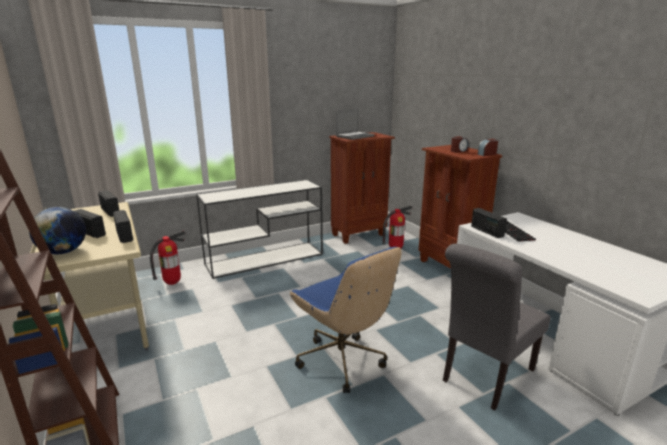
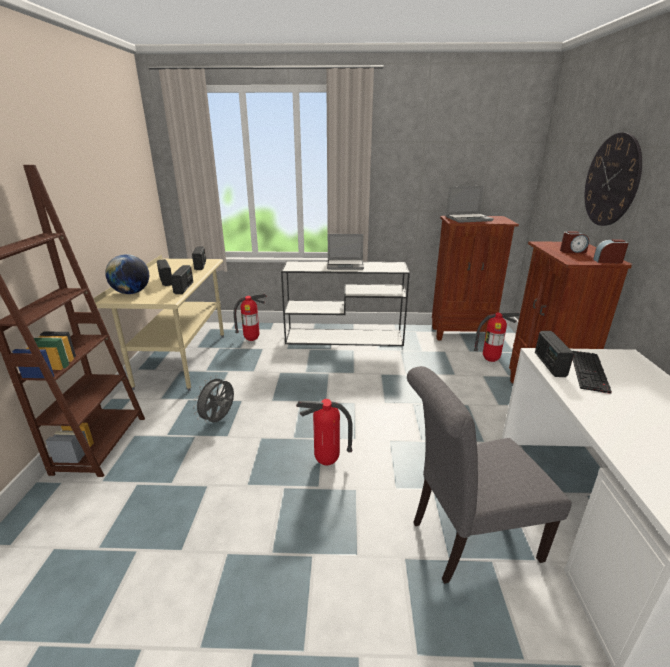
camera: 30 degrees right, 5 degrees up
blue office chair [290,247,402,393] -> fire extinguisher [296,399,353,465]
none -> grey fan [193,375,234,423]
none -> laptop [327,234,364,270]
none -> wall clock [585,132,642,226]

